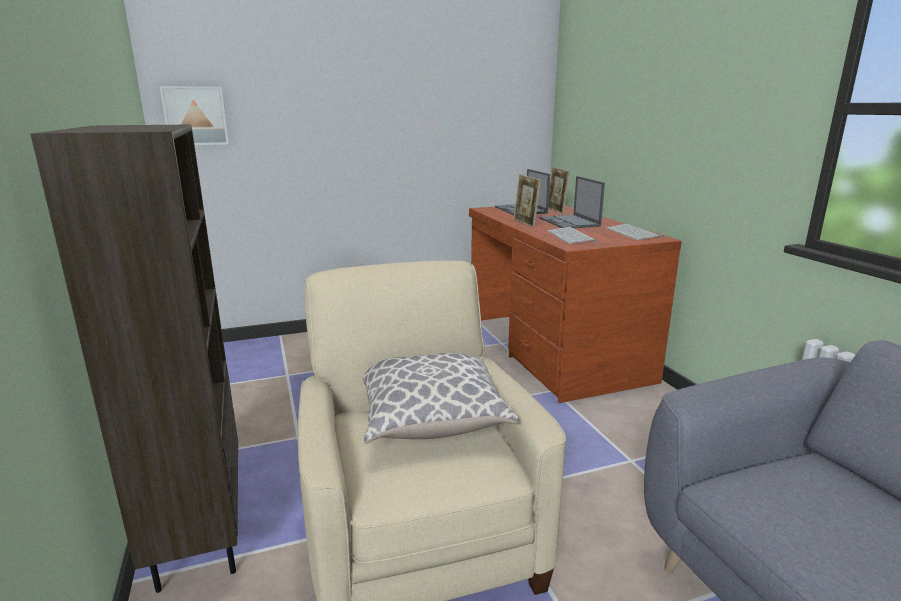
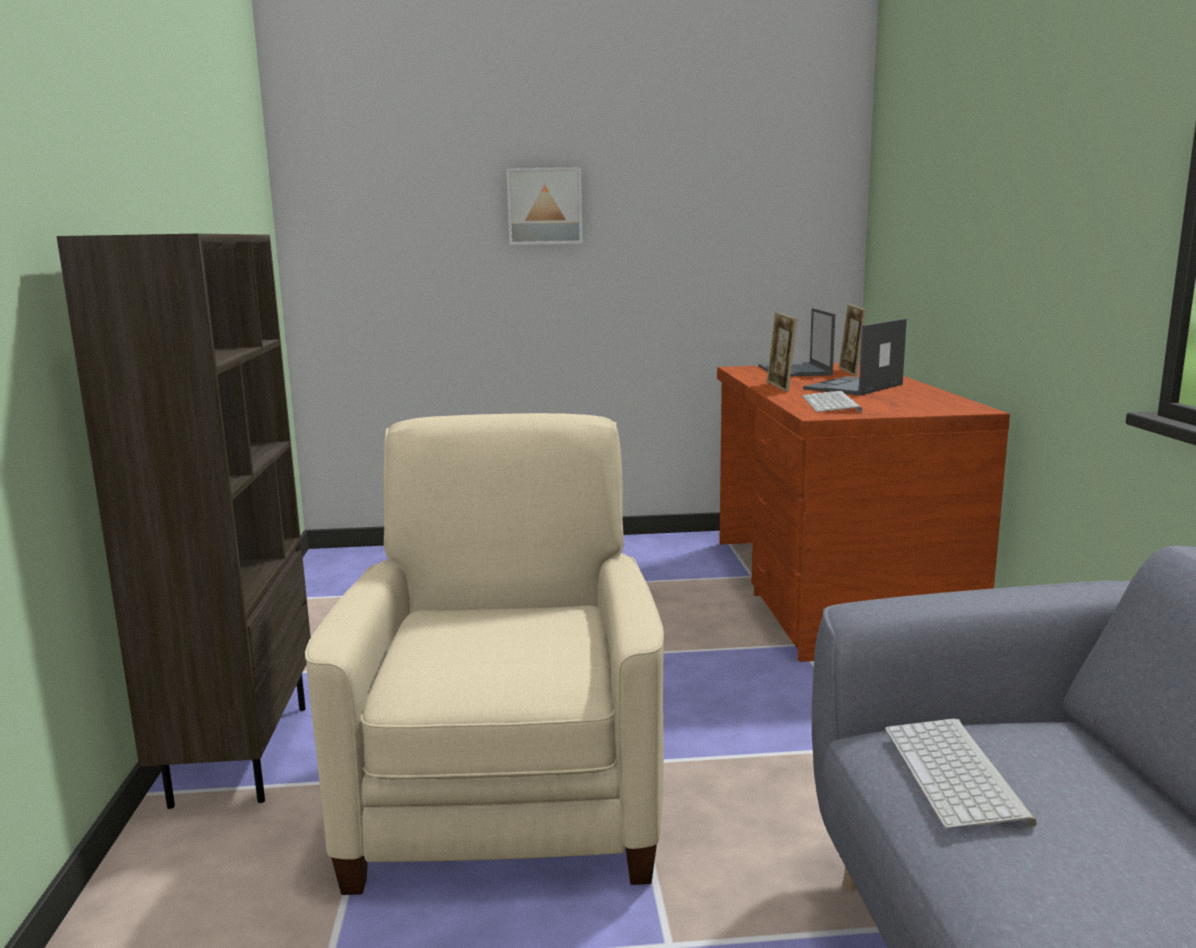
camera: 15 degrees right, 5 degrees down
picture [160,86,229,145] -> picture moved to [506,167,583,245]
pillow [363,353,519,444] -> none
laptop [540,176,605,228] -> laptop turned 45 degrees clockwise [803,319,907,396]
keyboard [606,224,662,240] -> keyboard moved to [885,718,1037,829]

